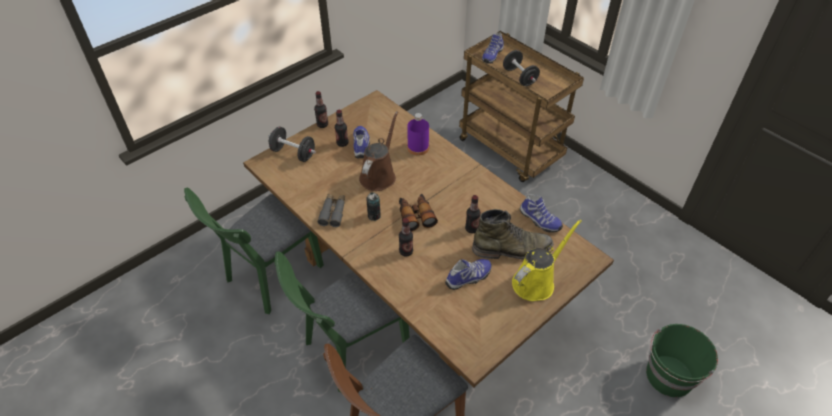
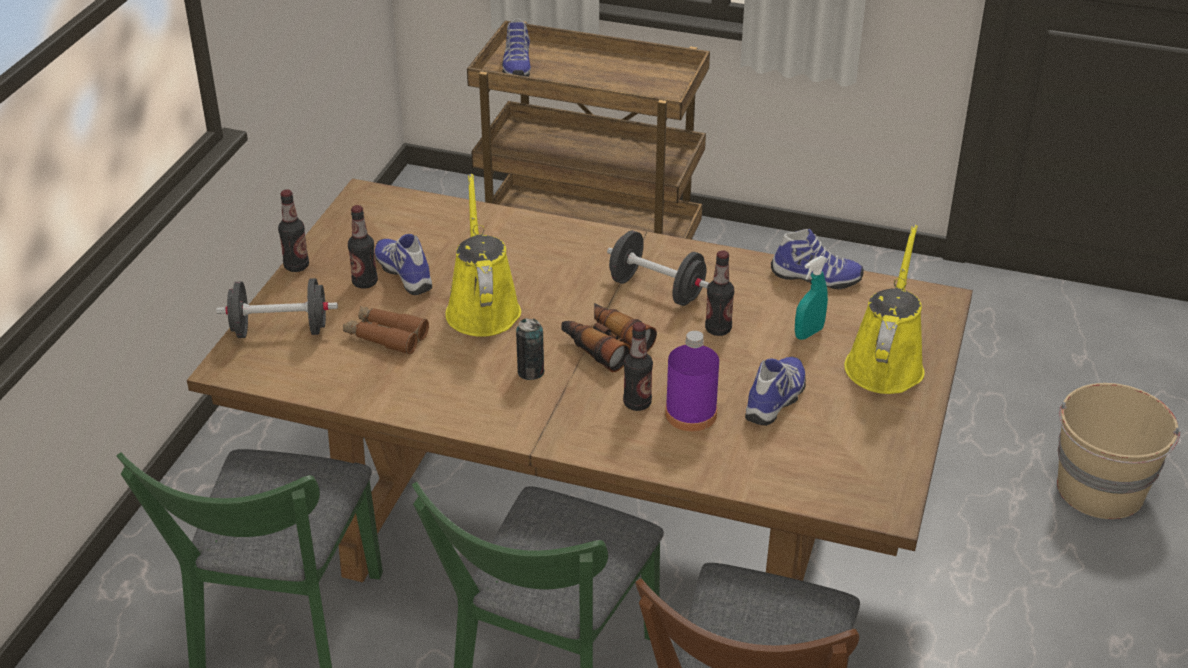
camera: 30 degrees left, 10 degrees down
grey binoculars [317,194,345,227] -> none
brown watering can [359,112,398,191] -> yellow watering can [445,174,521,337]
purple bottle [407,113,429,156] -> purple bottle moved to [665,331,719,431]
green boot [472,209,553,259] -> turquoise spray bottle [795,256,828,340]
black dumbbell [503,50,540,86] -> black dumbbell moved to [607,230,709,306]
green bucket [646,324,718,397] -> beige bucket [1057,383,1180,519]
none -> brown binoculars [343,306,429,355]

